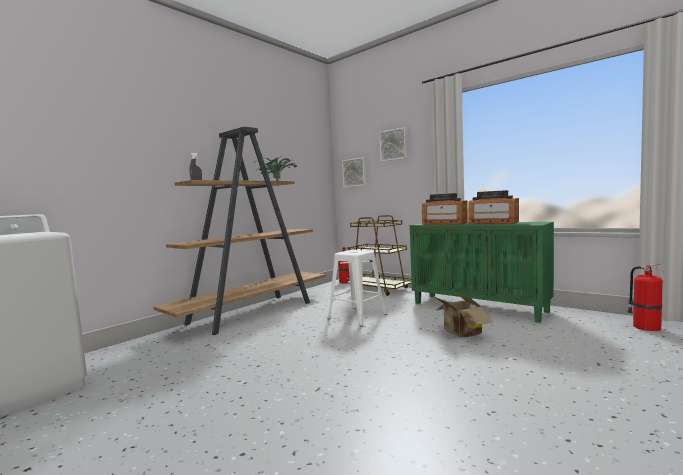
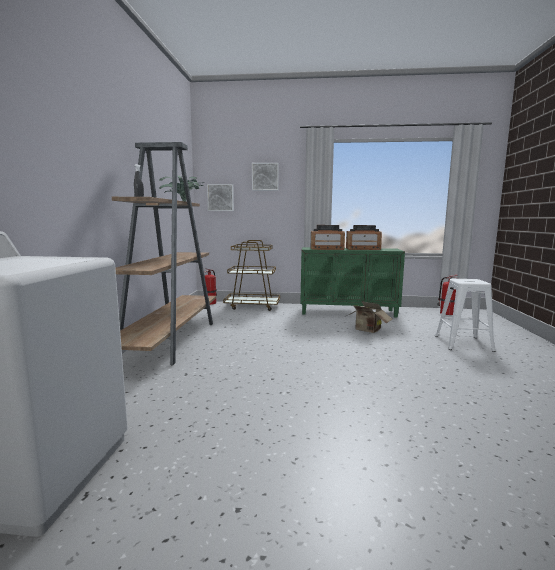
camera: 35 degrees left, 5 degrees up
white stool [328,250,387,326] -> white stool moved to [435,279,495,352]

